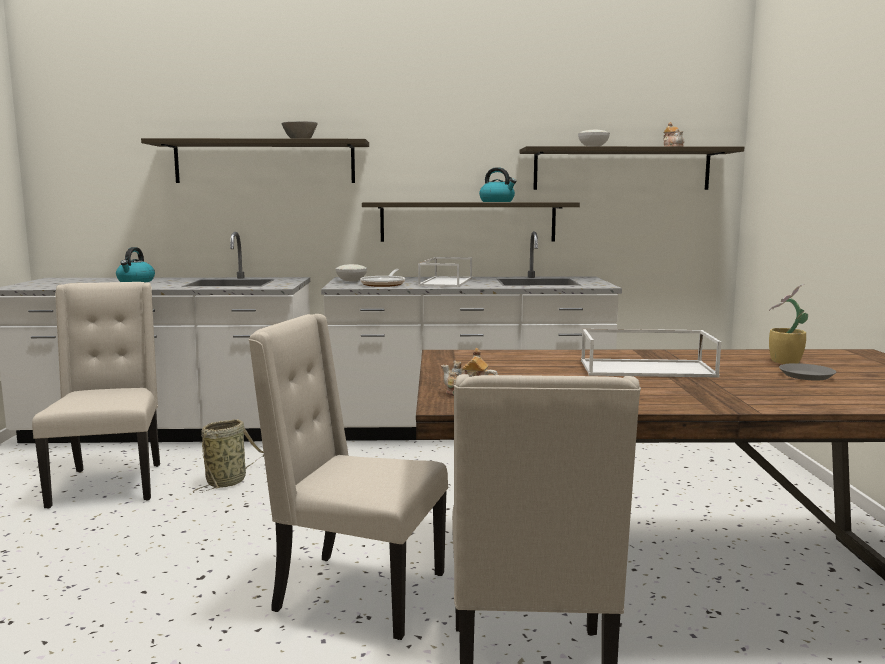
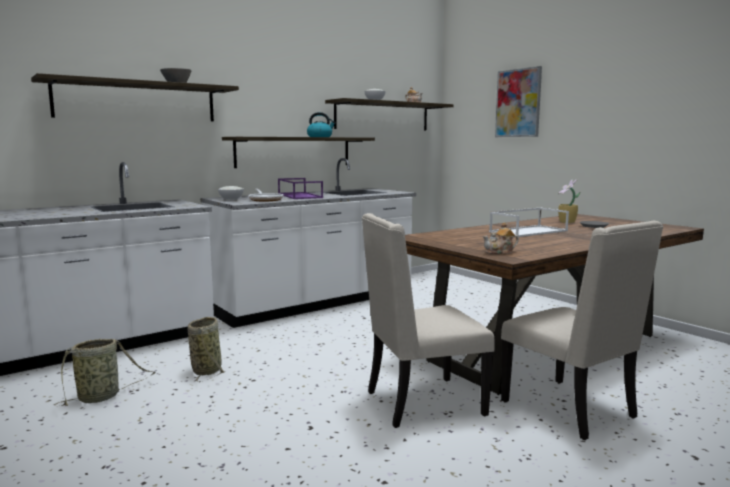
camera: 35 degrees left, 0 degrees up
beige chair [32,282,160,509] -> basket [54,339,156,406]
kettle [116,247,155,282] -> none
white tray [418,257,472,287] -> purple tray [278,178,323,199]
none -> picture [495,66,542,137]

